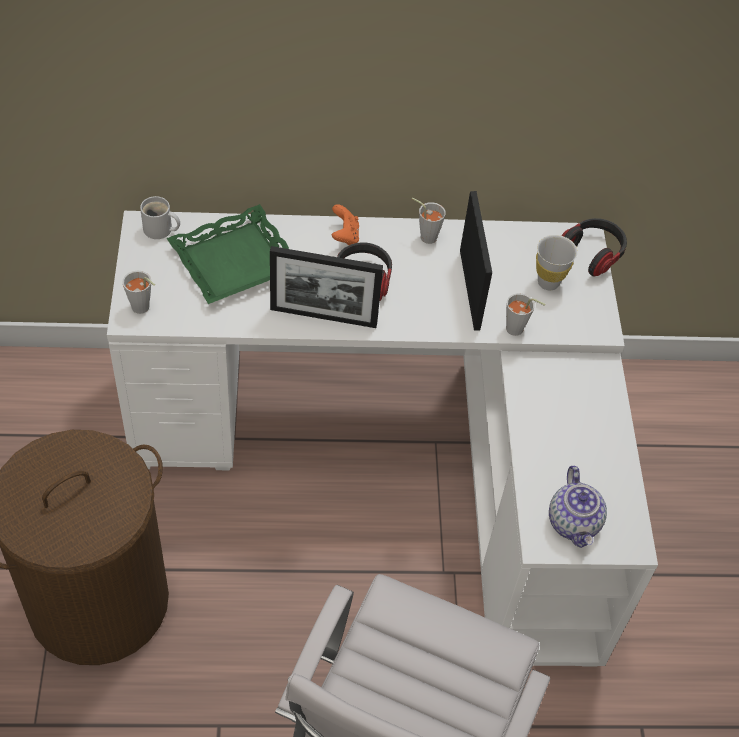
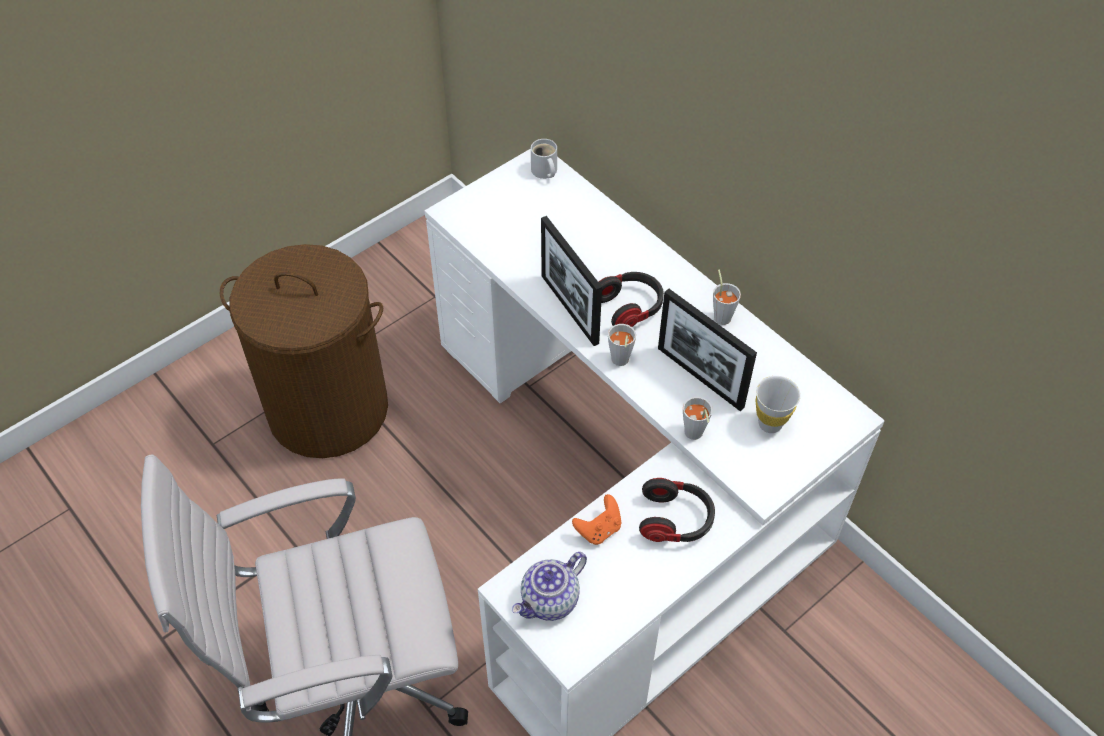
camera: 55 degrees right, 0 degrees up
grey cup [122,271,155,314] -> grey cup moved to [608,324,636,366]
green tray [167,204,289,304] -> none
orange game controller [332,204,359,245] -> orange game controller moved to [572,494,621,545]
picture frame [460,191,492,331] -> picture frame turned 90 degrees clockwise [658,289,757,411]
headphones [561,218,627,276] -> headphones moved to [639,478,715,542]

